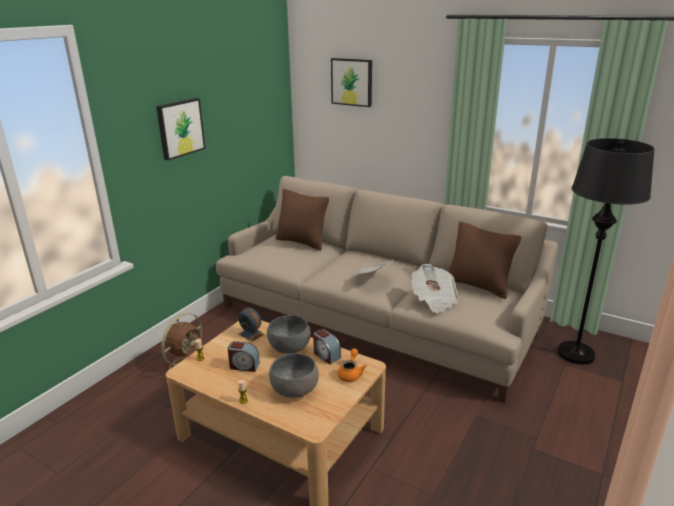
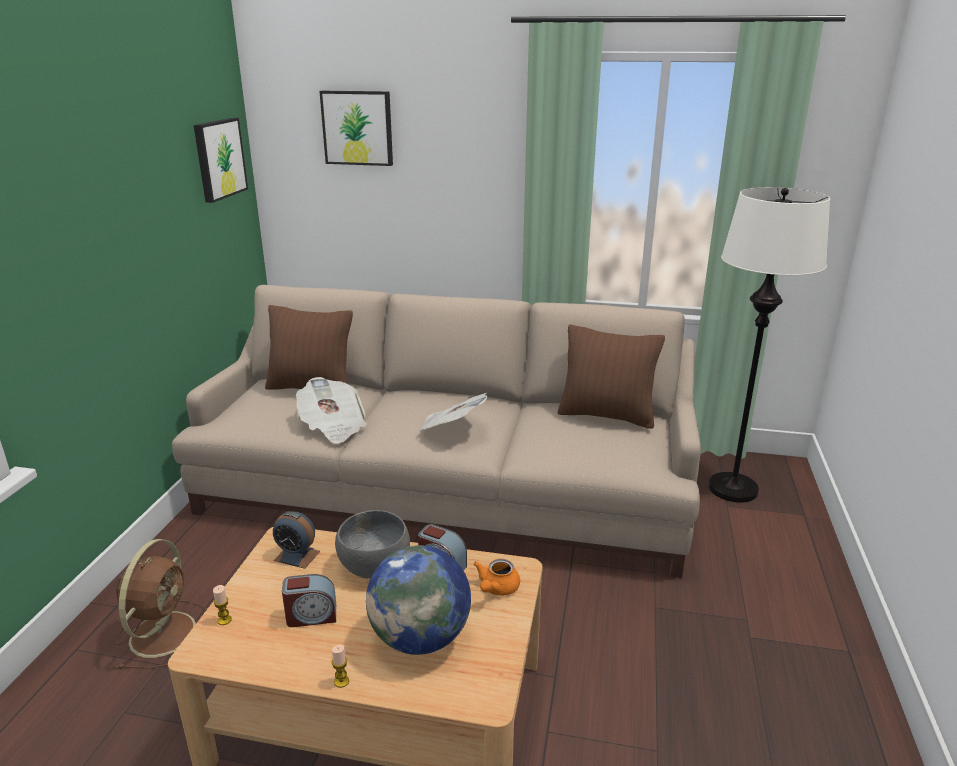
camera: 20 degrees left, 0 degrees up
picture [156,98,205,160] -> picture moved to [194,118,248,203]
grey bowl [269,353,319,398] -> globe [366,545,471,655]
orange teapot [337,348,367,382] -> orange teapot turned 150 degrees counterclockwise [473,559,520,596]
newspaper [411,264,459,313] -> newspaper moved to [296,377,367,444]
black floor lamp [558,138,655,365] -> white floor lamp [708,187,830,503]

